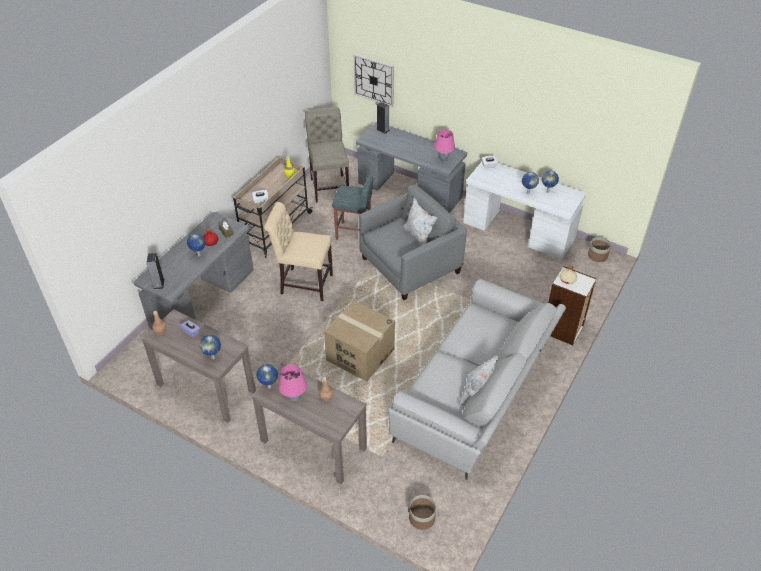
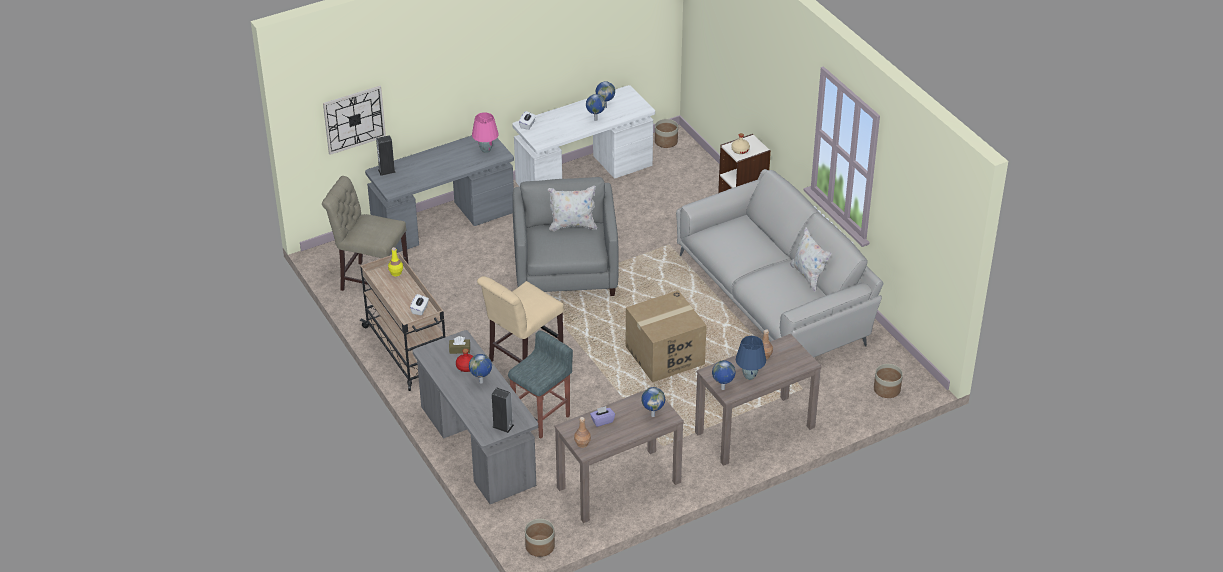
camera: 60 degrees left, 5 degrees down
pink table lamp [279,364,307,402] -> blue table lamp [736,336,766,380]
grey stool [332,175,373,240] -> grey stool moved to [508,330,573,439]
none -> planter [525,519,555,557]

